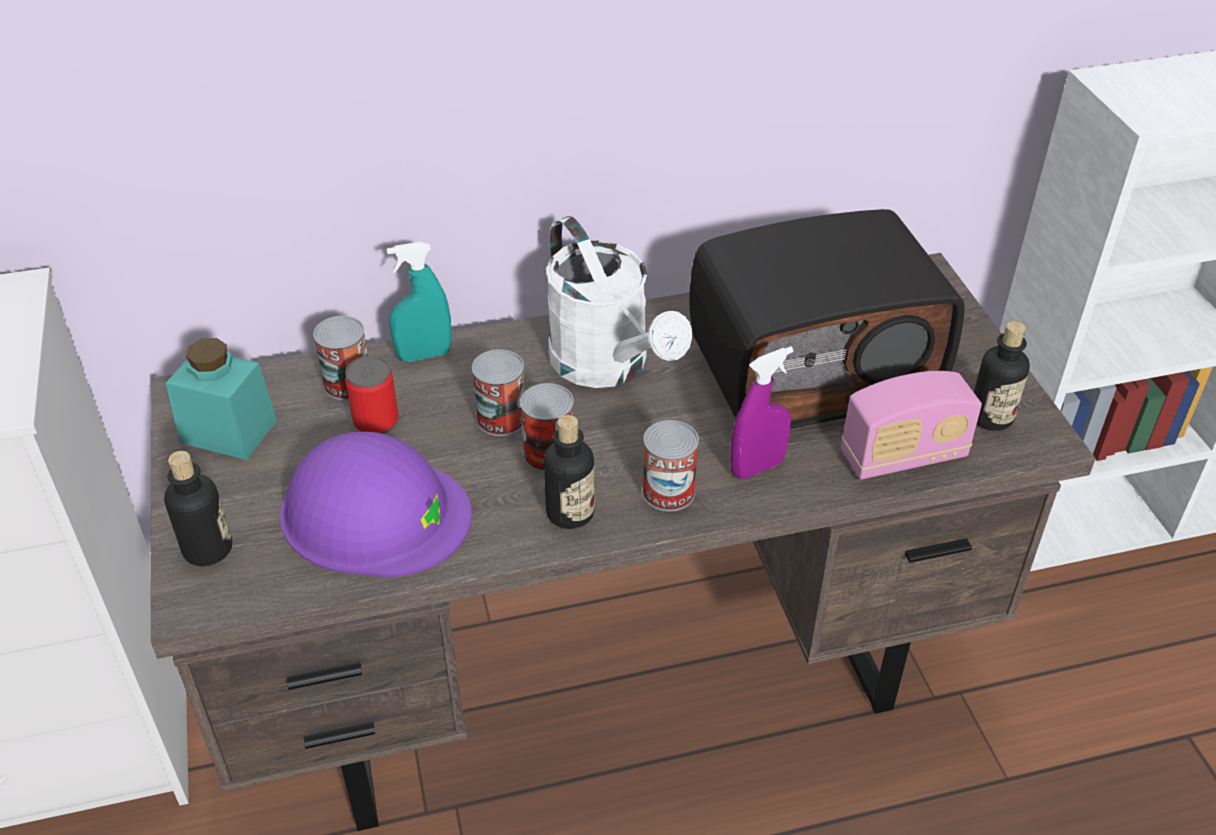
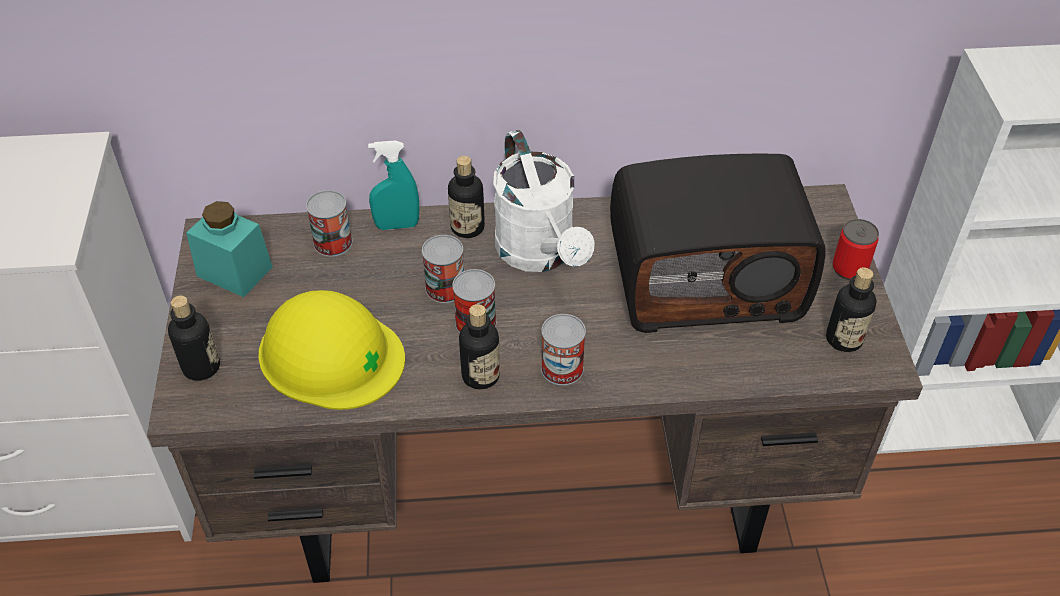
camera: 10 degrees right, 5 degrees up
purple hard hat [280,432,472,577] -> yellow hard hat [259,290,405,410]
can [345,356,399,434] -> can moved to [833,219,879,280]
purple spray bottle [730,346,793,479] -> none
radio [841,371,982,479] -> none
none -> bottle [448,156,485,238]

